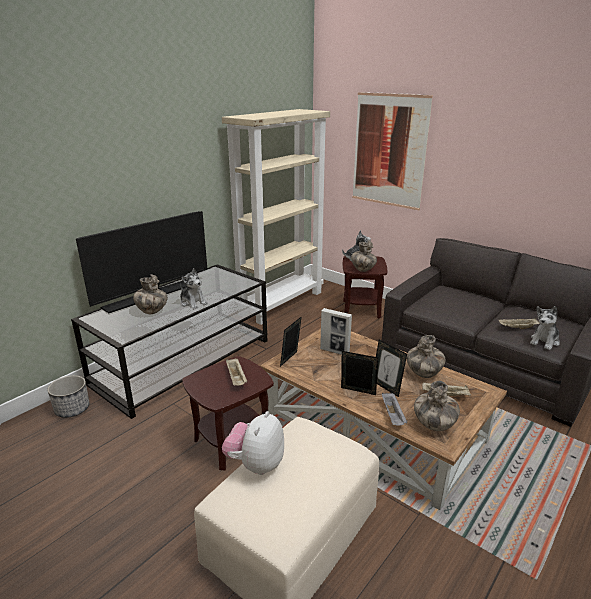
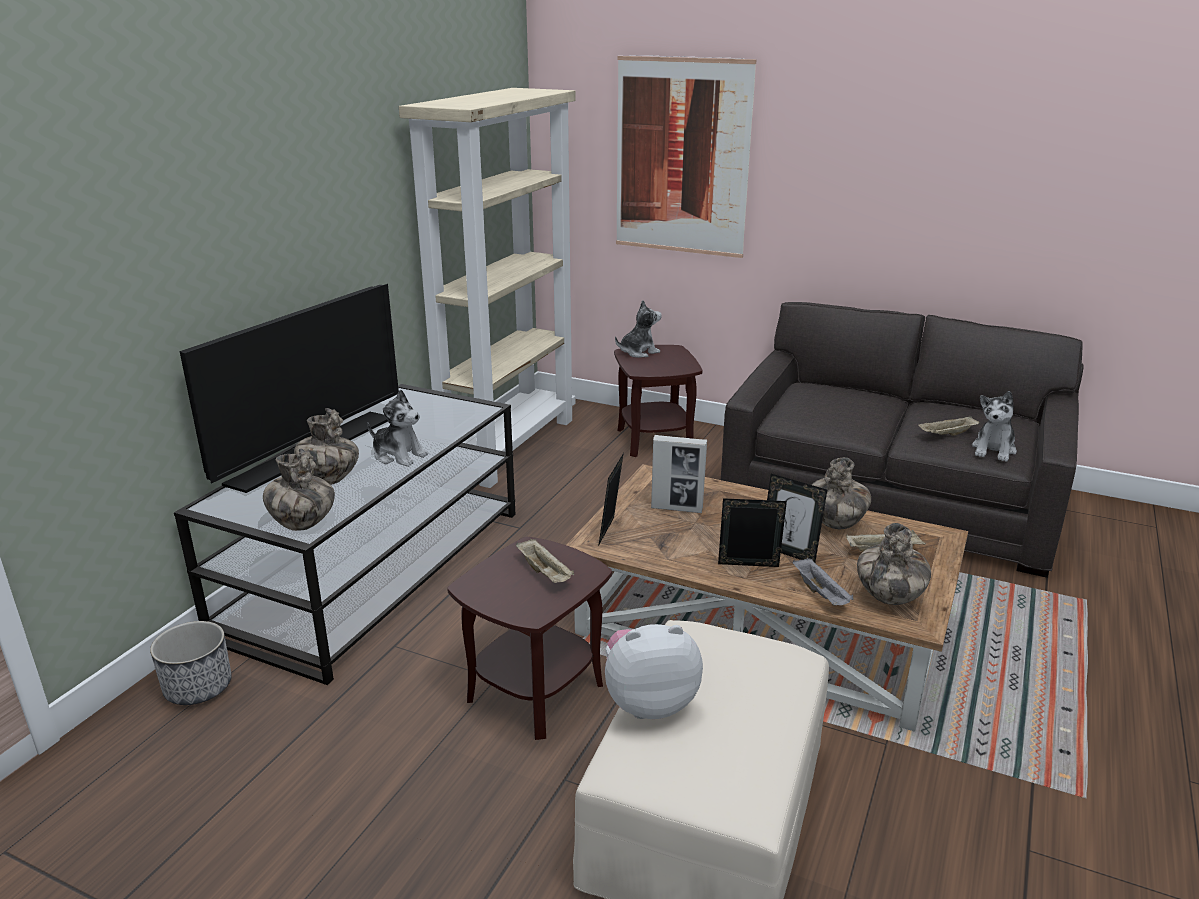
camera: 15 degrees left, 0 degrees up
plush toy [222,411,284,475] -> plush toy turned 75 degrees clockwise [605,624,703,719]
vase [351,240,377,272] -> vase moved to [263,449,335,531]

